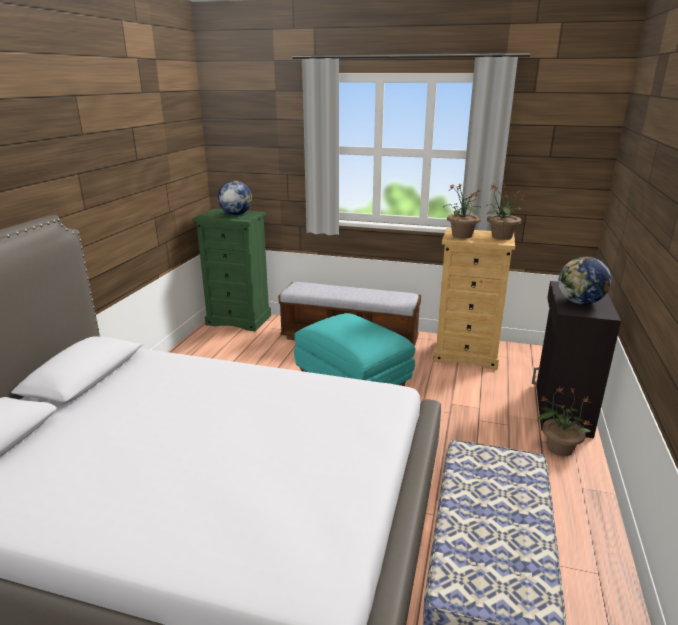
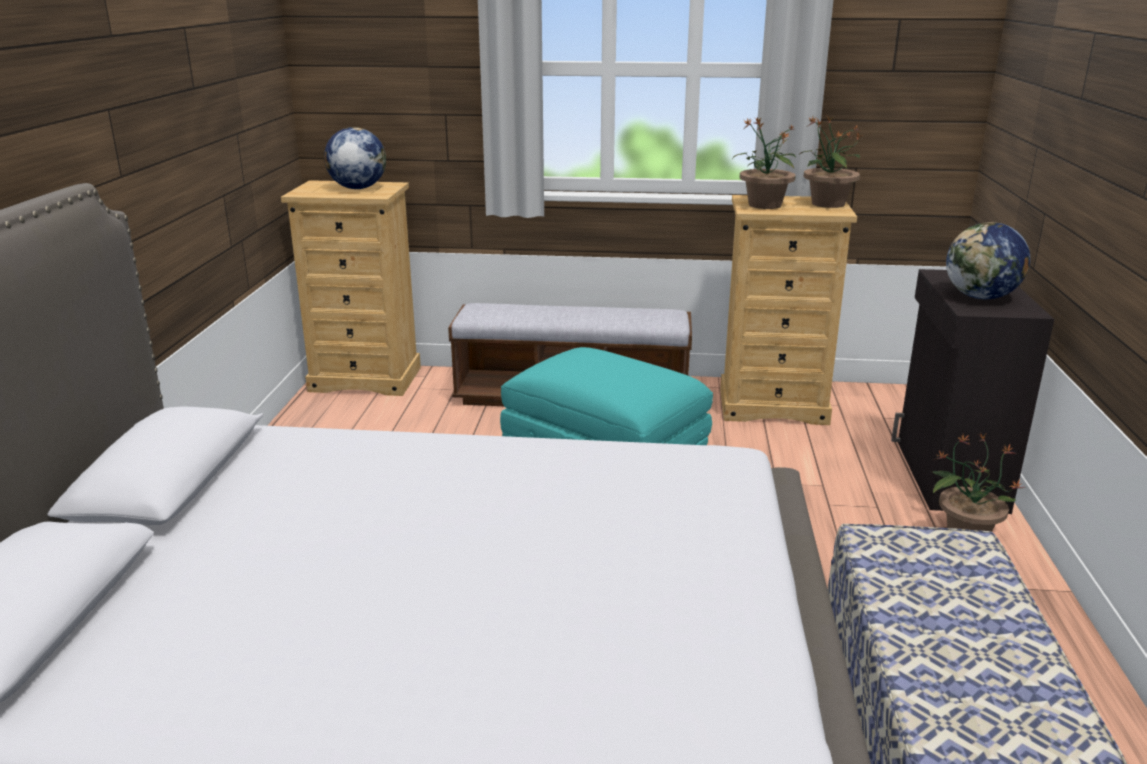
camera: 10 degrees left, 0 degrees up
green dresser [193,208,271,332] -> beige dresser [281,180,421,396]

